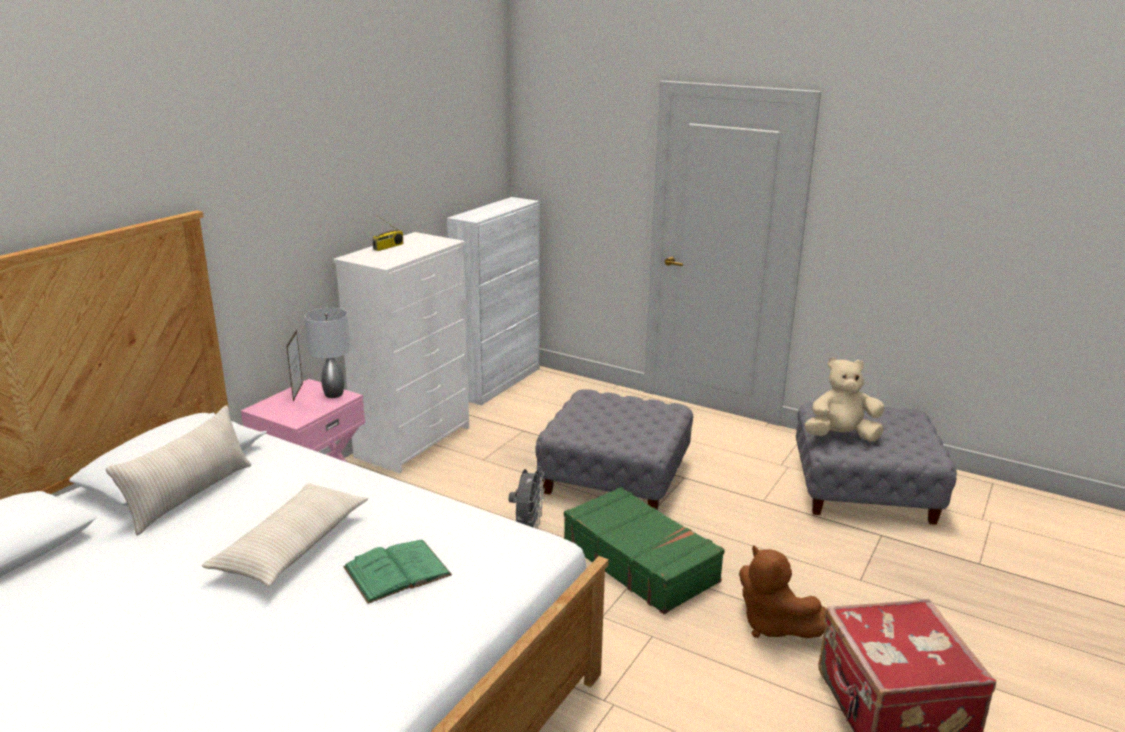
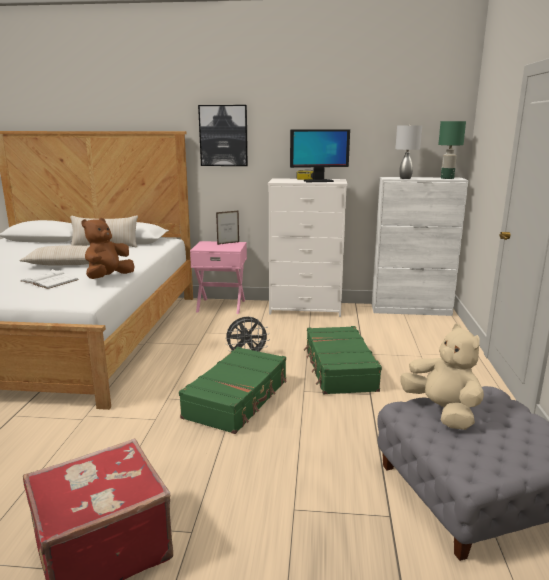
camera: 65 degrees right, 5 degrees down
grey table lamp [305,308,351,398] -> grey table lamp moved to [395,125,422,179]
green book [343,540,452,604] -> white book [21,269,79,289]
grey ottoman [535,389,693,510] -> green suitcase [304,326,382,394]
brown plush toy [739,545,826,638] -> brown plush toy moved to [81,218,134,279]
none -> picture [198,105,248,166]
none -> monitor [290,129,350,182]
none -> green table lamp [438,121,466,179]

